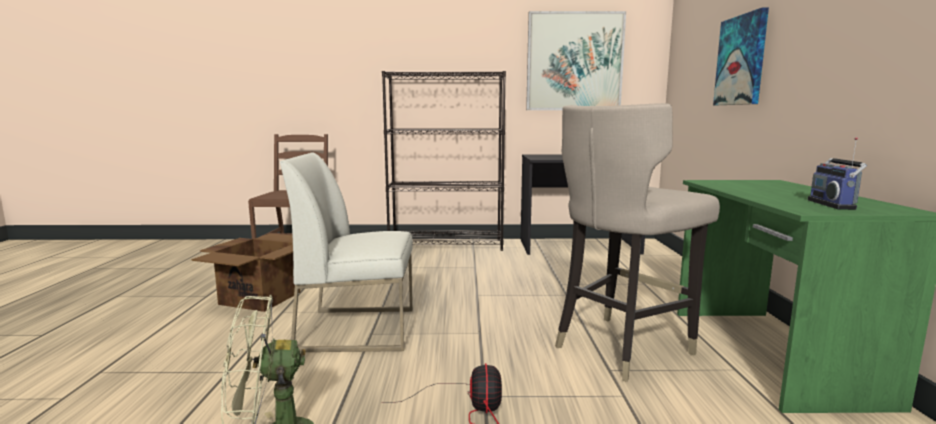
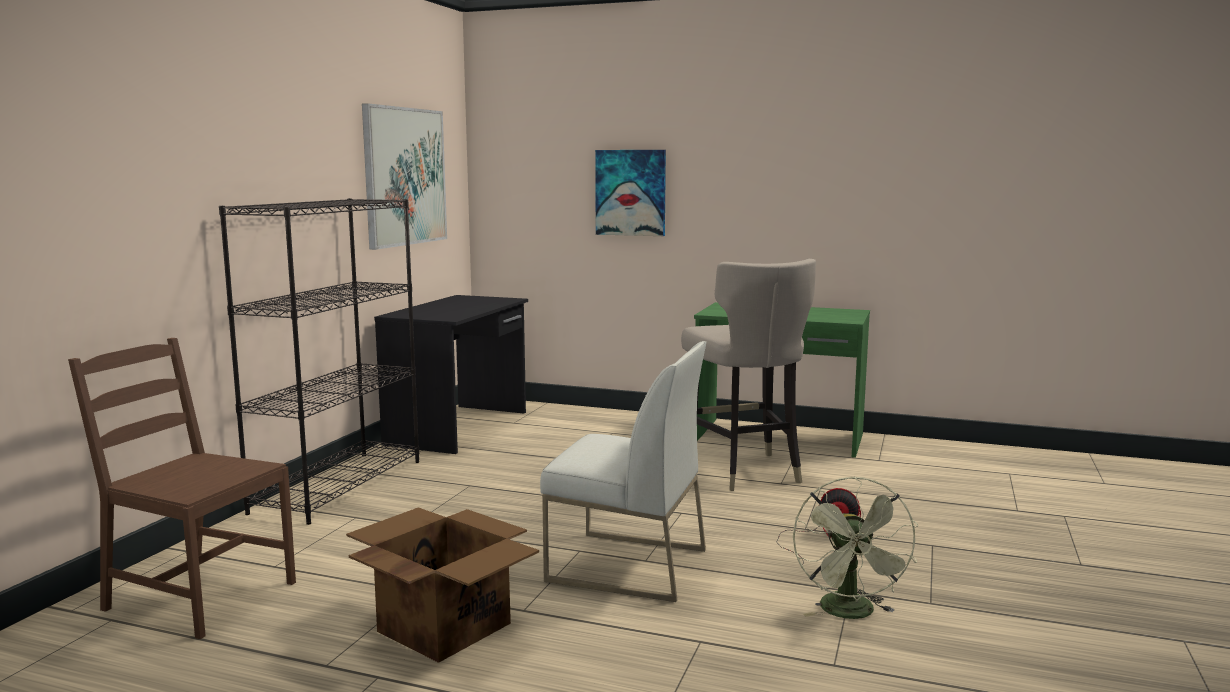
camera: 70 degrees left, 0 degrees up
white chair [280,152,413,352] -> white chair turned 90 degrees counterclockwise [540,341,706,602]
radio [808,137,867,210] -> none

